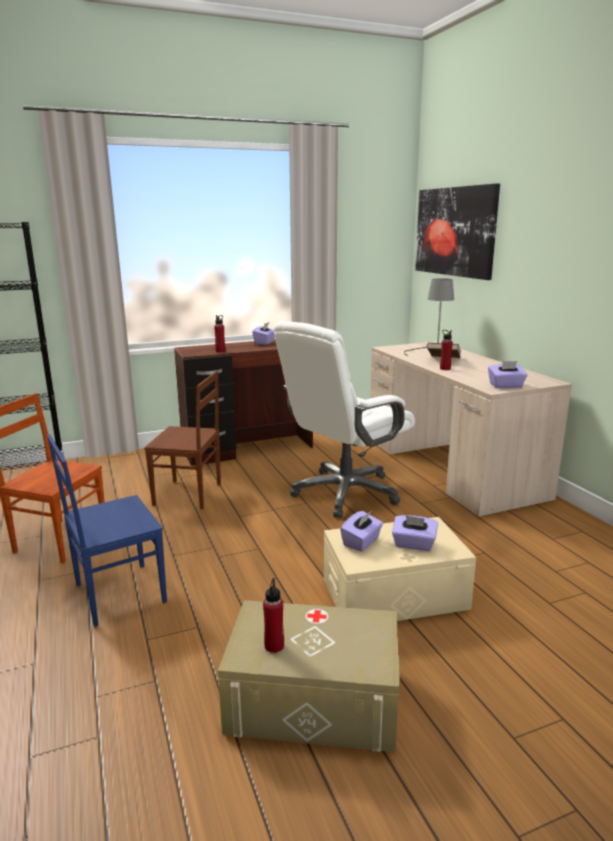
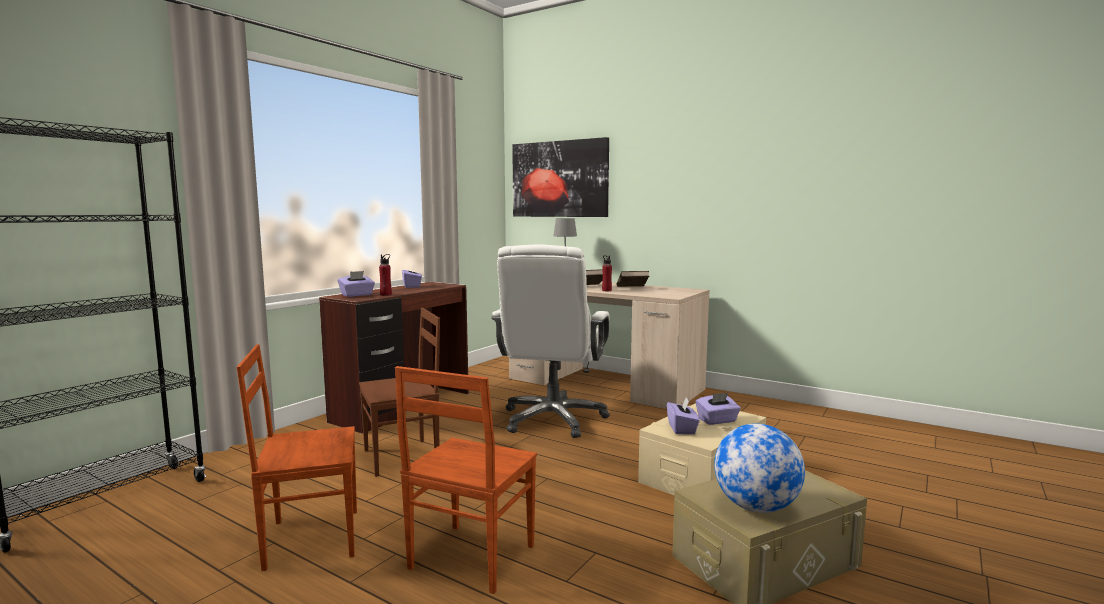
camera: 35 degrees left, 10 degrees down
blue chair [47,434,167,627] -> brown chair [395,366,537,594]
red bottle [263,578,284,653] -> globe [714,423,805,513]
purple tissue box [488,361,528,388] -> purple tissue box moved to [338,271,375,297]
none -> brown book [617,271,649,287]

